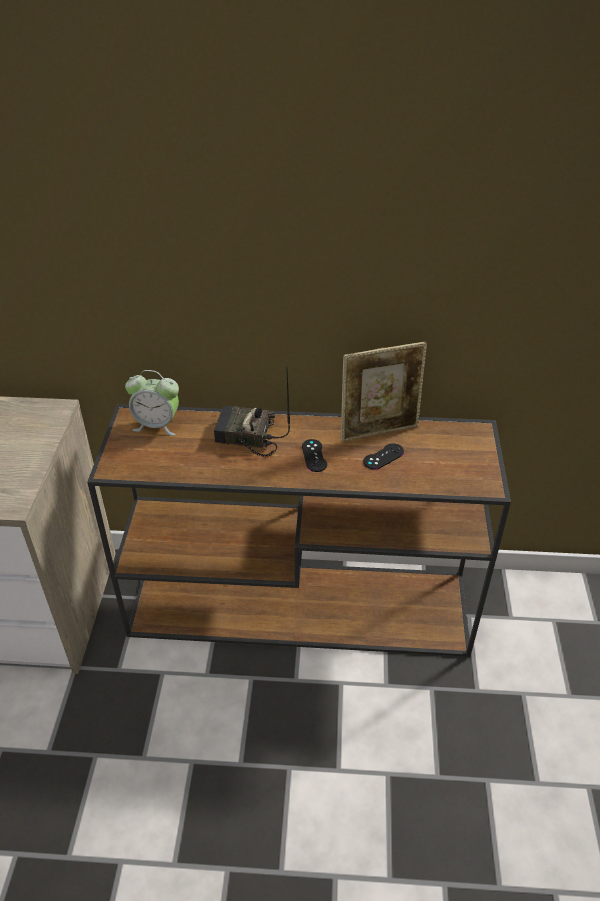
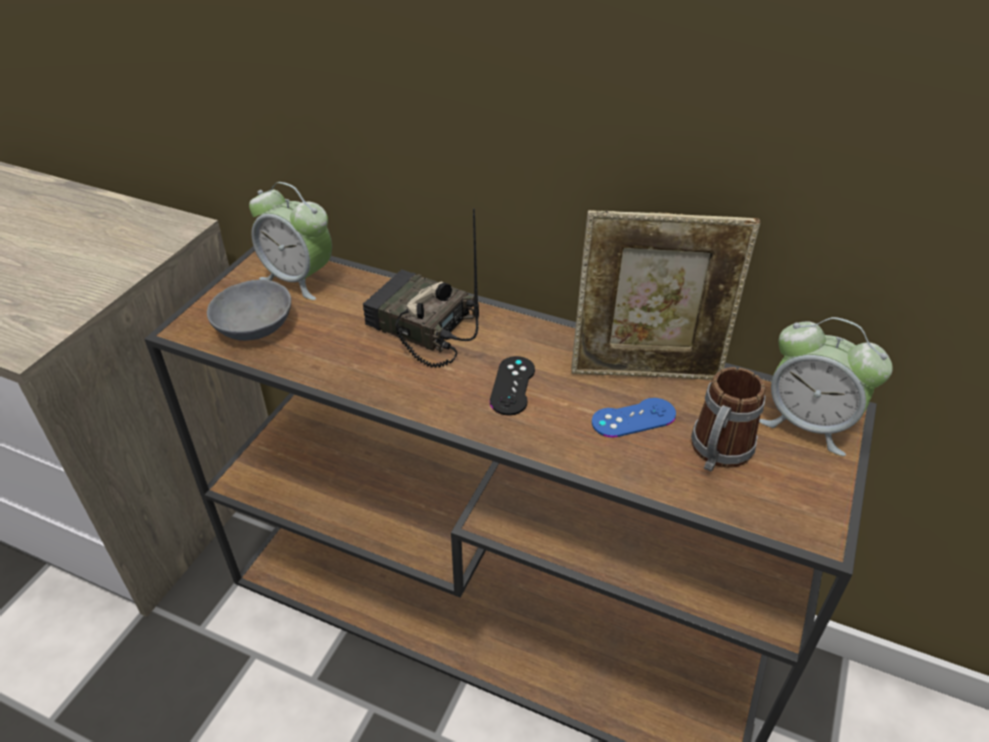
camera: 20 degrees right, 0 degrees up
black game controller [363,443,404,470] -> blue game controller [592,398,676,438]
none -> grey bowl [207,279,291,341]
none -> mug [691,367,766,472]
none -> alarm clock [759,317,893,456]

